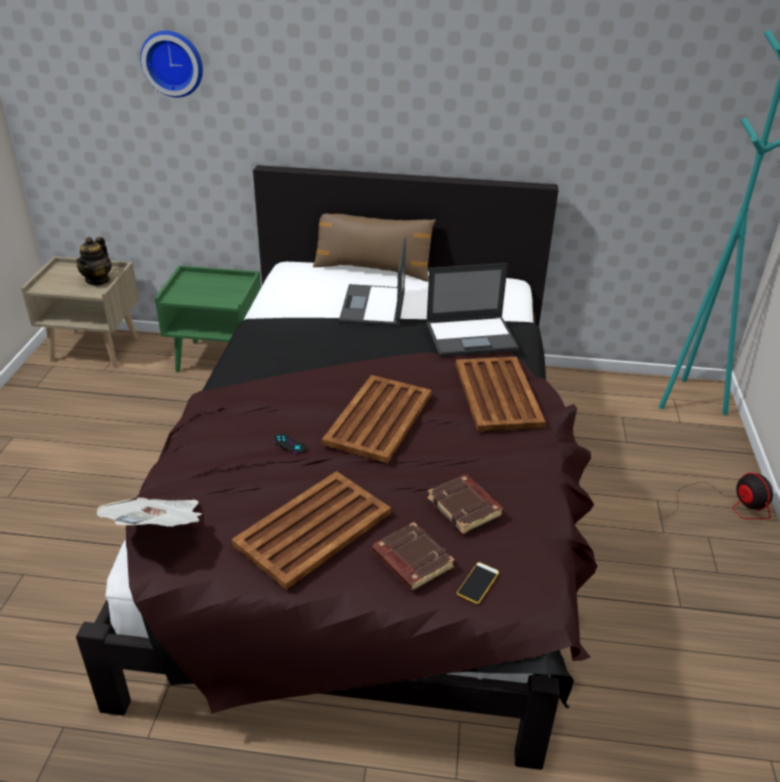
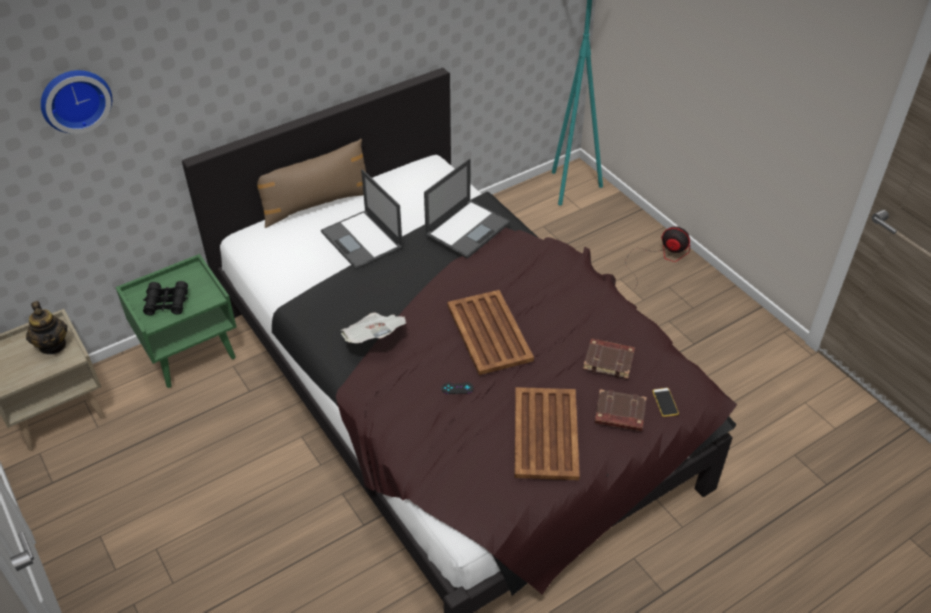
camera: 40 degrees left, 10 degrees up
newspaper [97,497,202,526] -> newspaper moved to [341,312,406,343]
brown tray [456,357,546,431] -> none
none -> black binoculars [143,281,188,315]

